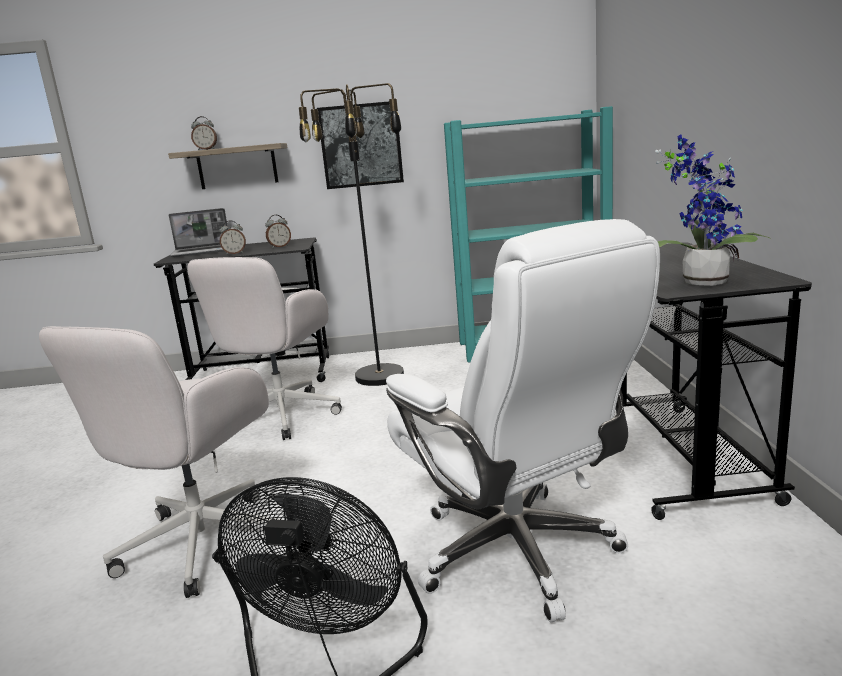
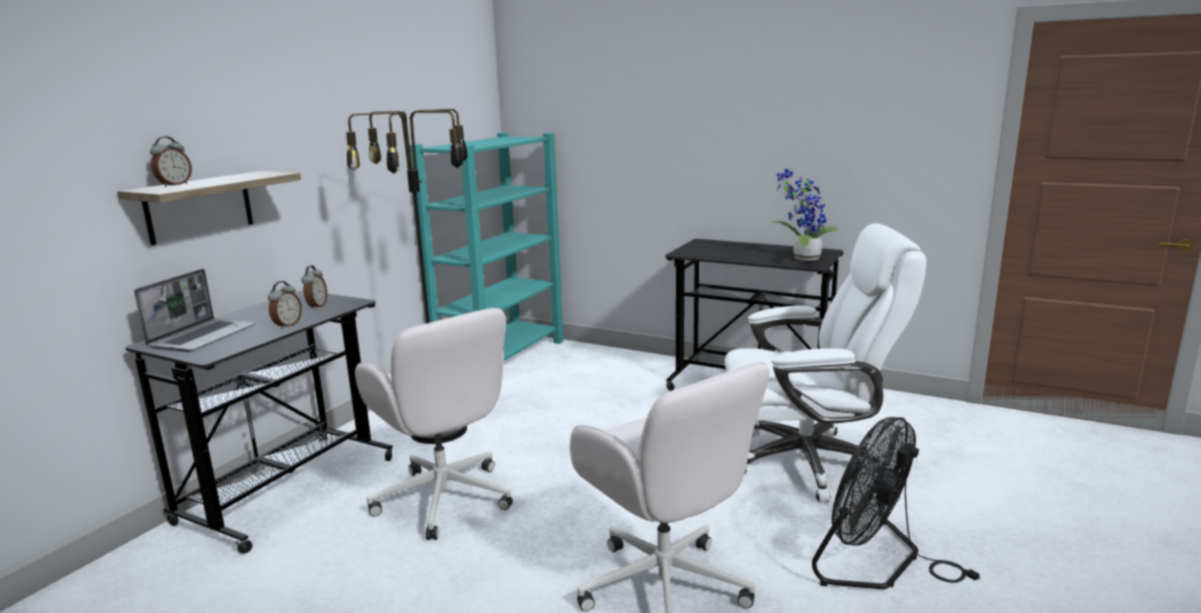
camera: 60 degrees left, 0 degrees up
picture [317,102,404,189] -> none

